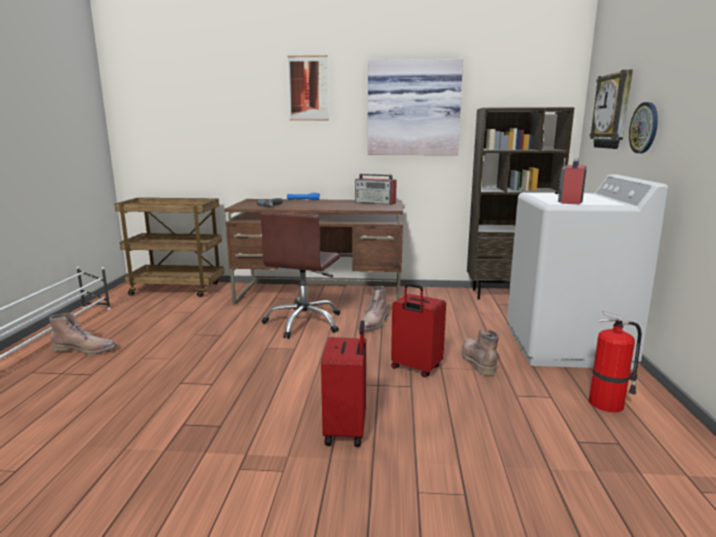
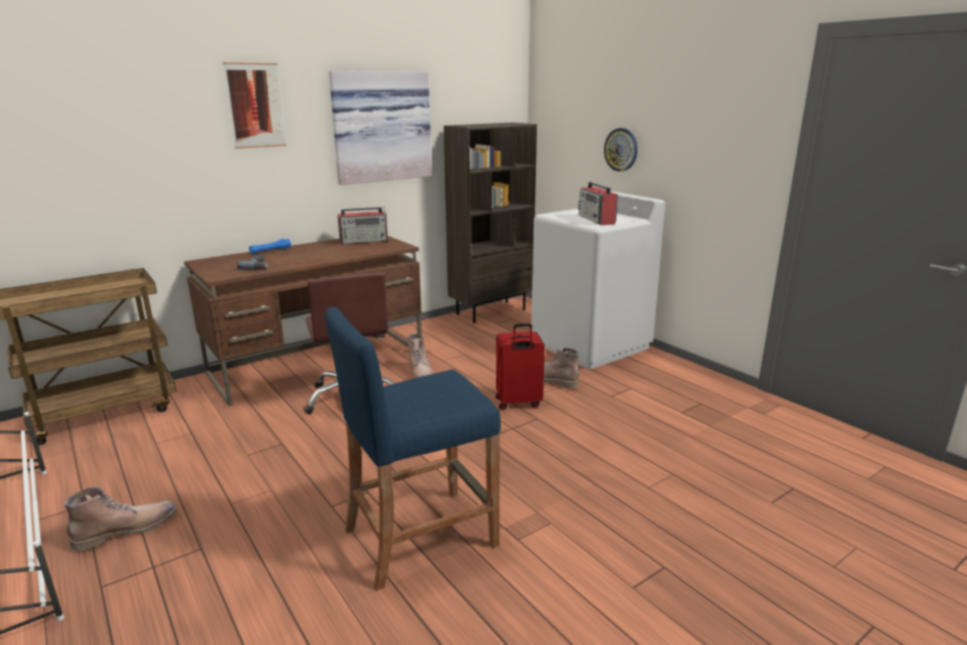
camera: 40 degrees left, 5 degrees up
red suitcase [321,320,366,447] -> none
fire extinguisher [589,311,642,412] -> none
wall clock [590,69,633,149] -> none
none -> blue stool [324,307,501,591]

